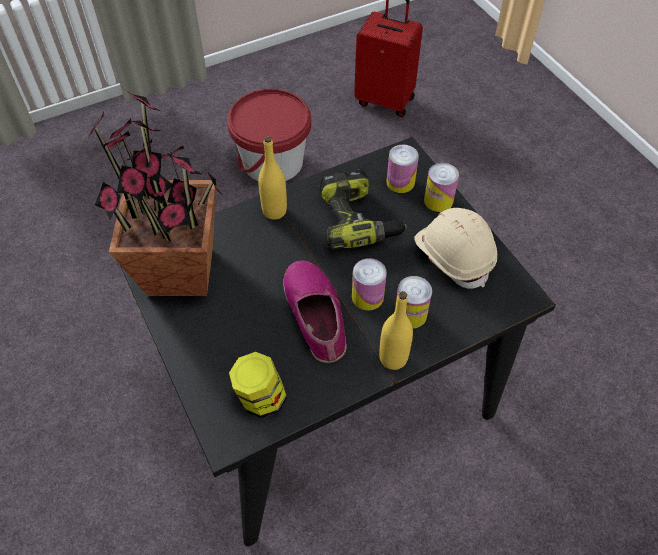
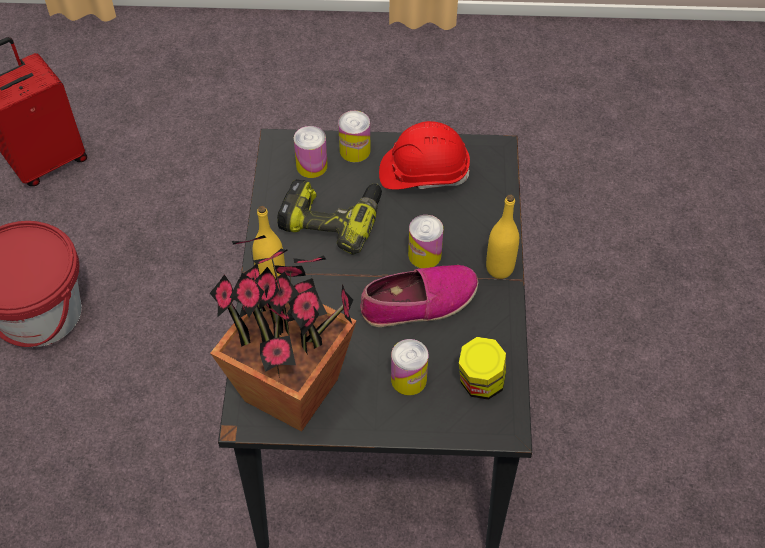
camera: 60 degrees left, 0 degrees up
shoe [283,261,347,363] -> shoe turned 150 degrees clockwise [360,265,478,327]
can [395,276,432,328] -> can moved to [391,339,428,395]
beige hard hat [414,208,497,289] -> red hard hat [379,121,470,190]

